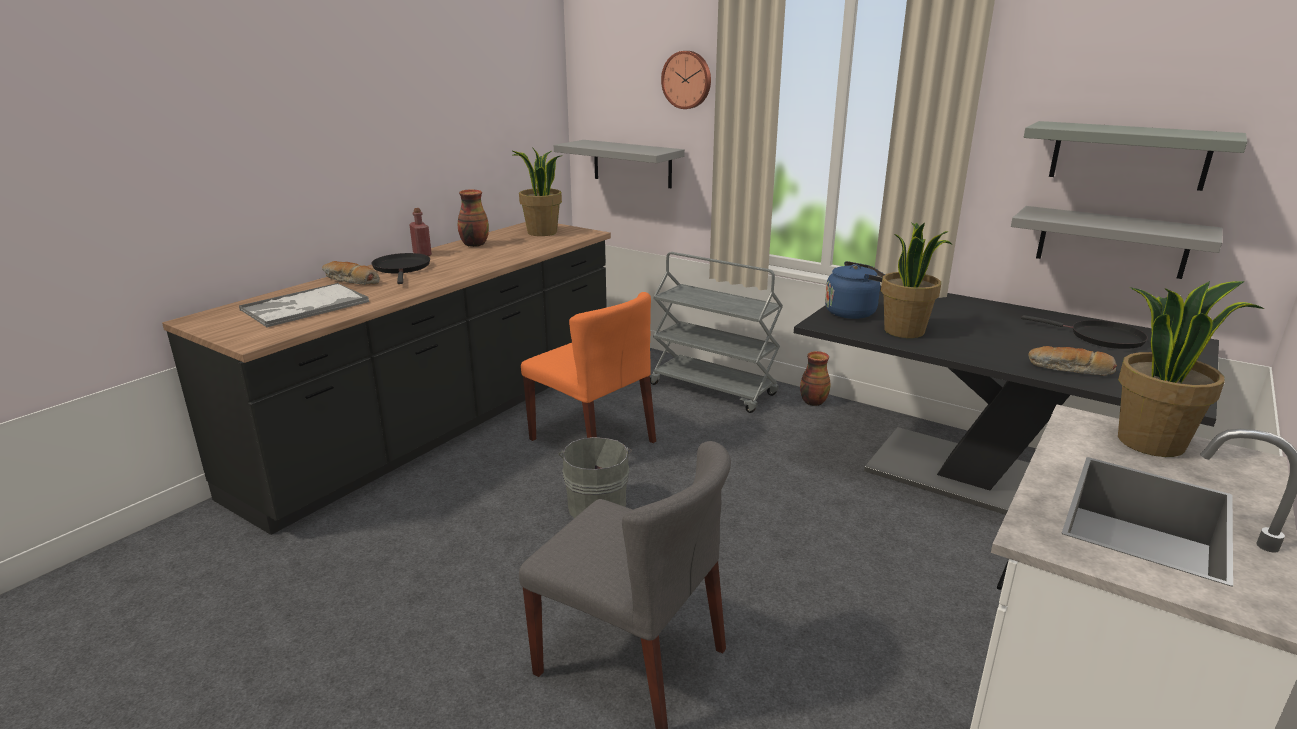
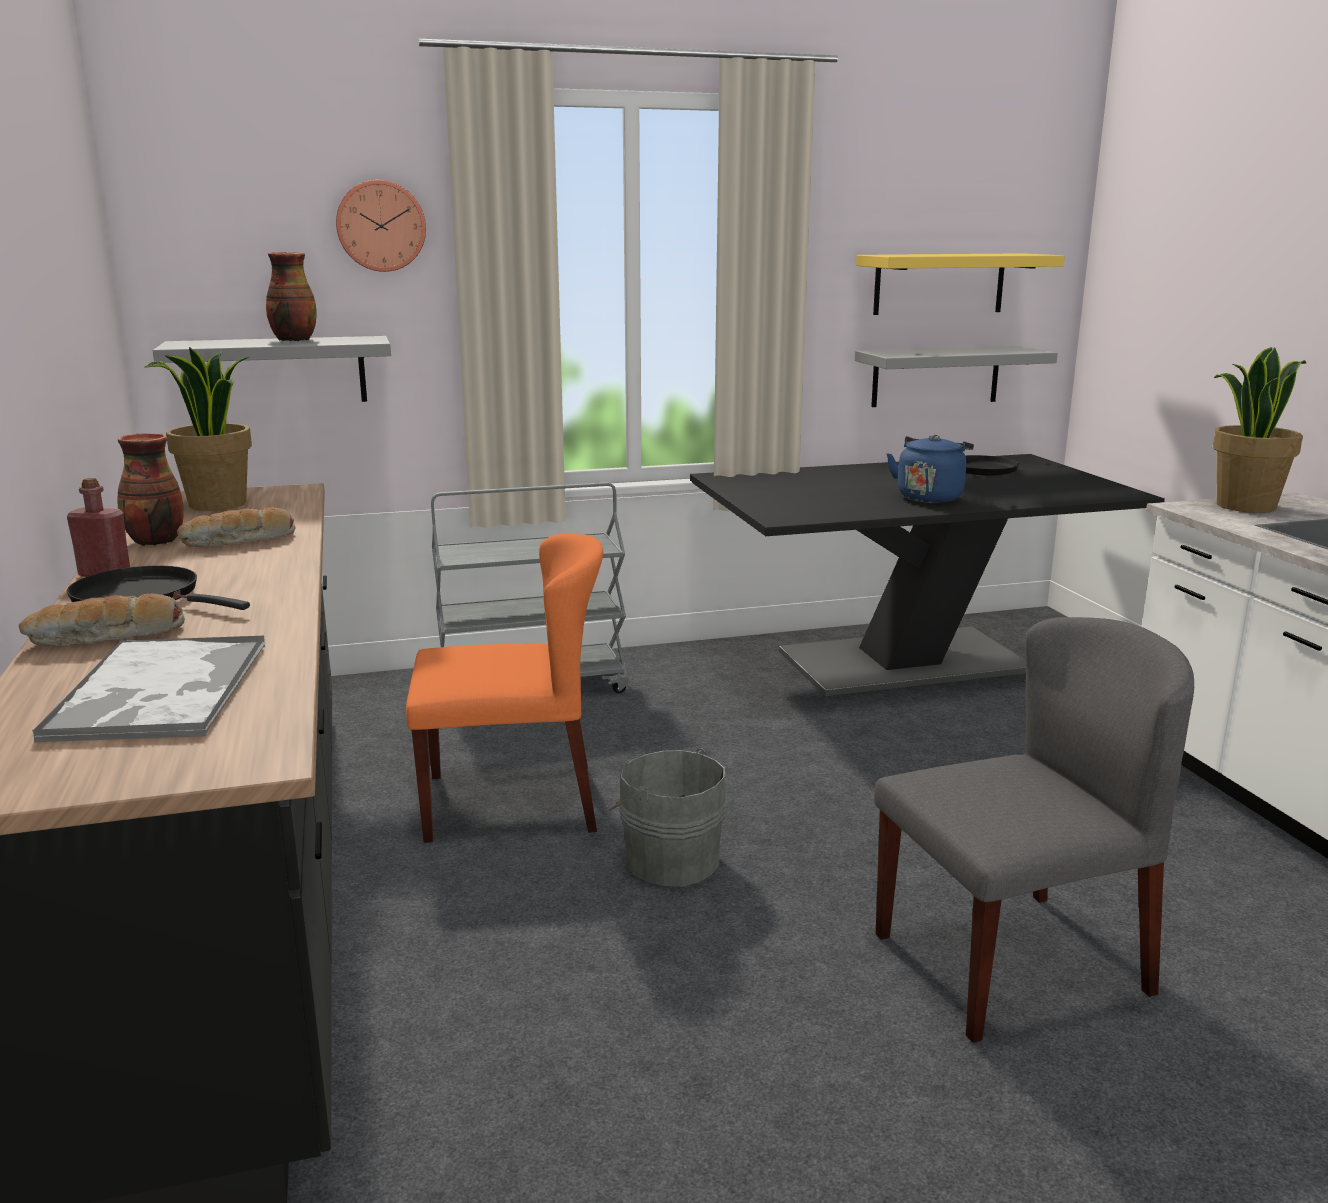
camera: 50 degrees left, 5 degrees down
vase [800,351,830,406] -> vase moved to [266,252,317,341]
blue kettle [825,261,885,319] -> blue kettle moved to [887,435,974,503]
potted plant [881,223,953,338] -> none
grey shelf [1024,121,1247,191] -> yellow shelf [856,253,1065,315]
bread [1028,346,1117,376] -> bread moved to [177,507,295,547]

